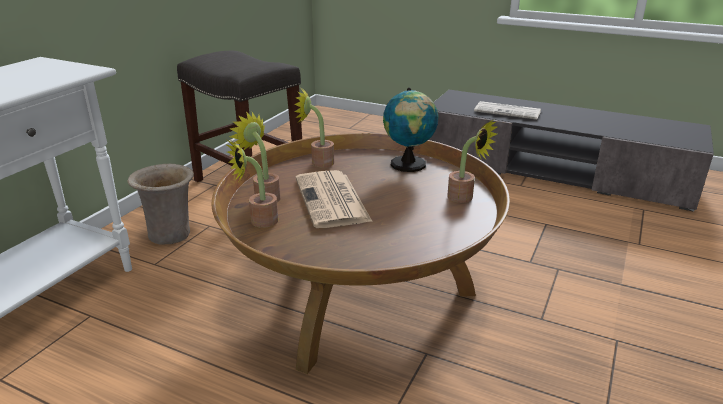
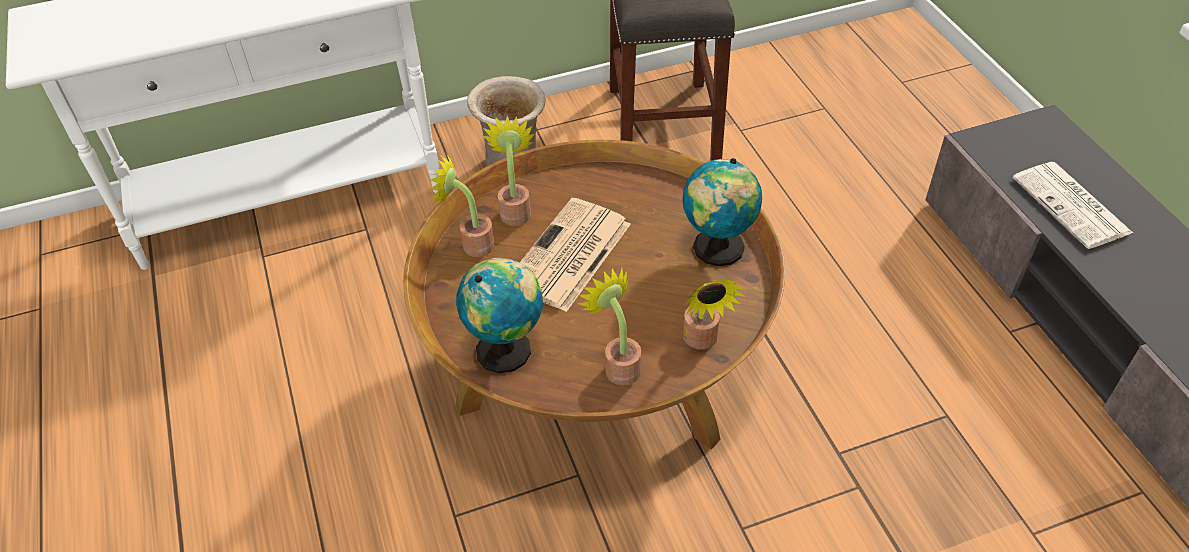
camera: 45 degrees right, 20 degrees up
potted plant [294,88,334,167] -> potted plant moved to [577,268,641,386]
none -> globe [456,258,543,373]

